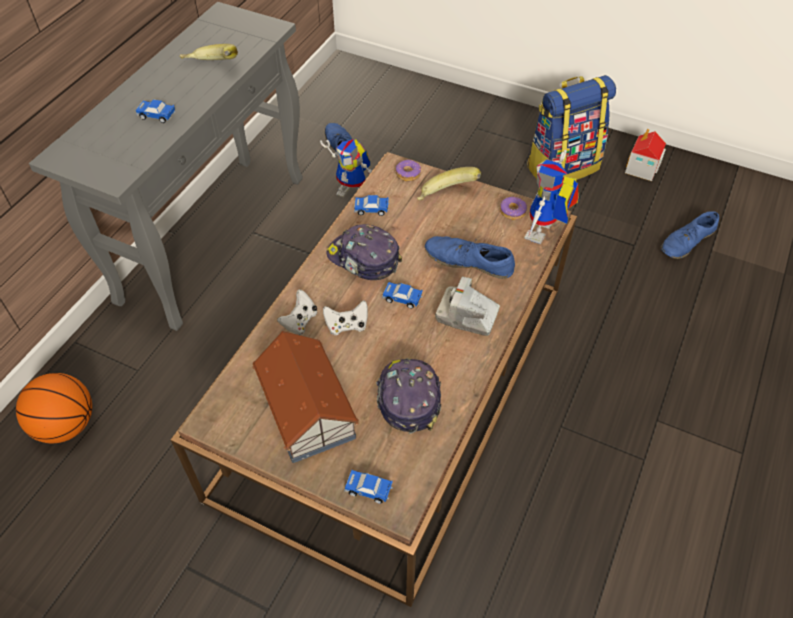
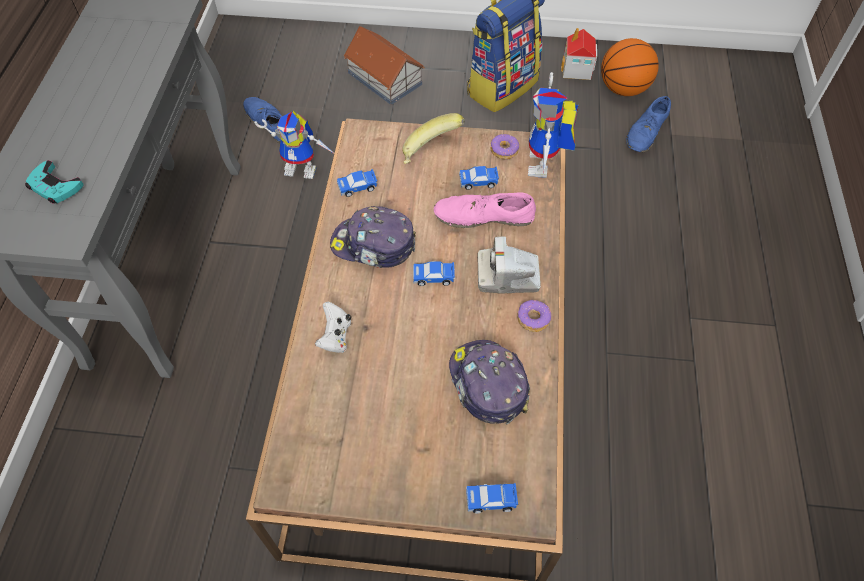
camera: 20 degrees left, 5 degrees up
basketball [16,373,92,443] -> basketball moved to [601,38,659,96]
toy car [136,99,175,123] -> toy car moved to [459,166,499,190]
banana [180,44,238,60] -> none
toy house [252,331,359,463] -> toy house moved to [344,26,425,105]
white game controller [323,300,368,335] -> none
donut [396,160,421,181] -> donut moved to [517,300,551,332]
blue shoe [425,236,515,279] -> pink shoe [434,192,536,228]
none -> turquoise game controller [25,160,83,204]

